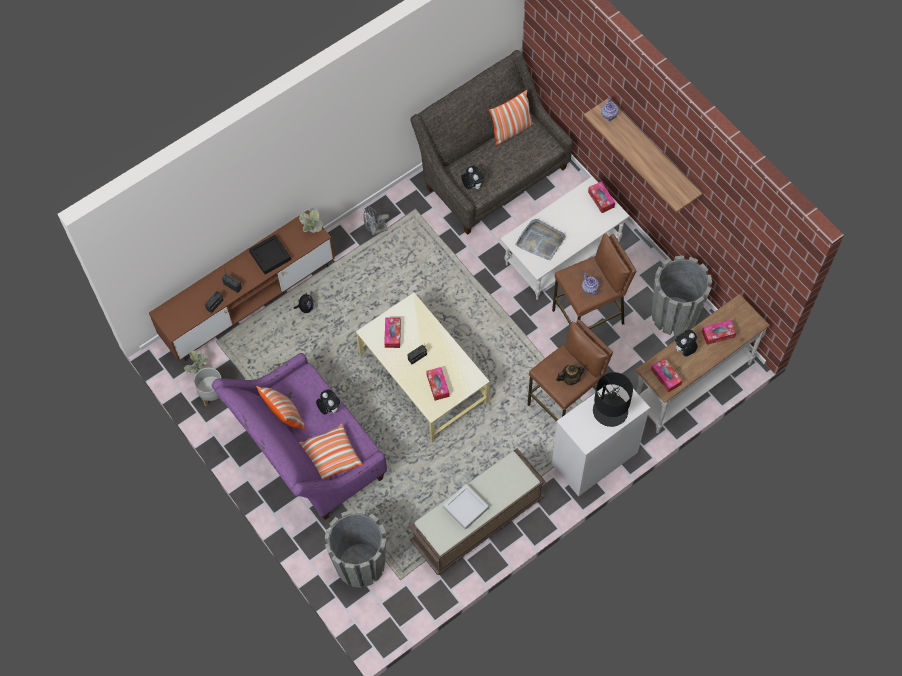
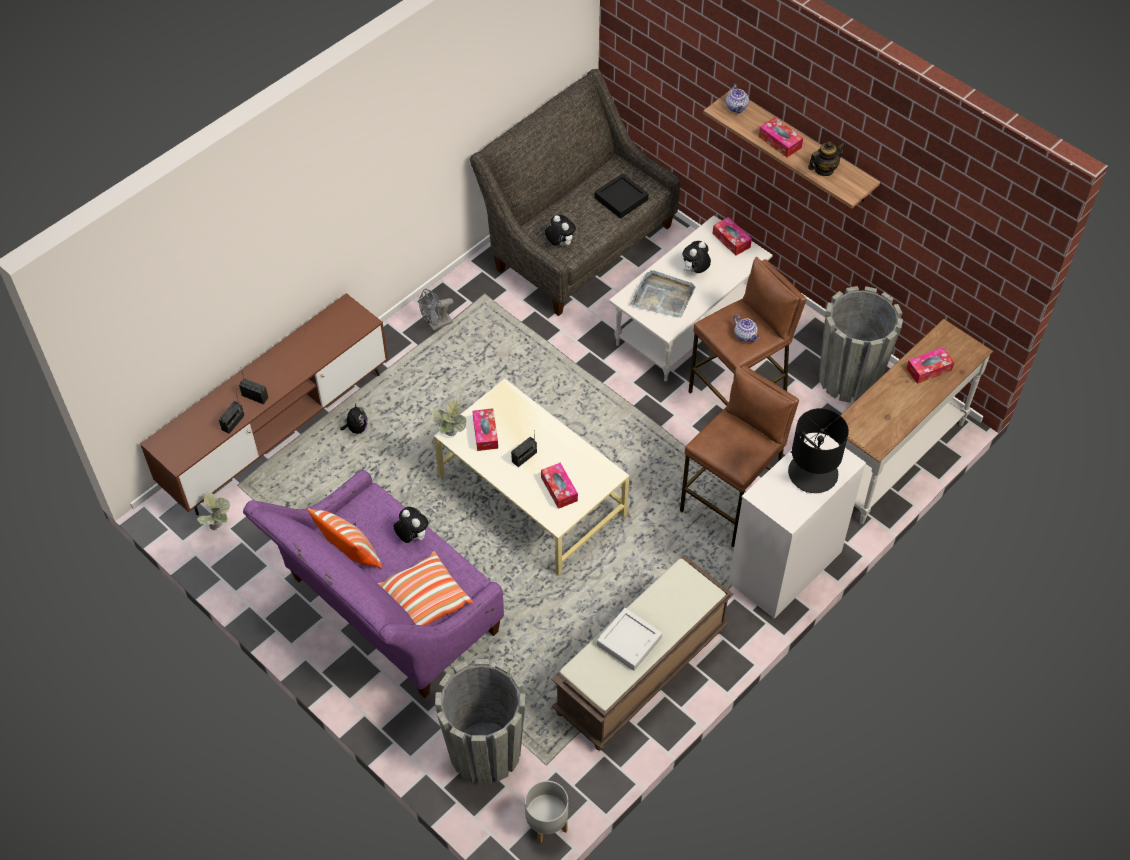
camera: 10 degrees left, 10 degrees down
grey planter [194,368,223,407] -> grey planter moved to [525,780,568,844]
black tray [249,235,291,275] -> black tray moved to [595,173,648,219]
potted plant [299,210,323,233] -> potted plant moved to [431,400,466,436]
pillow [489,90,534,145] -> none
teapot [556,364,586,385] -> teapot moved to [808,141,846,176]
tissue box [651,358,682,393] -> tissue box moved to [759,117,803,158]
plush toy [675,330,698,356] -> plush toy moved to [682,241,711,273]

